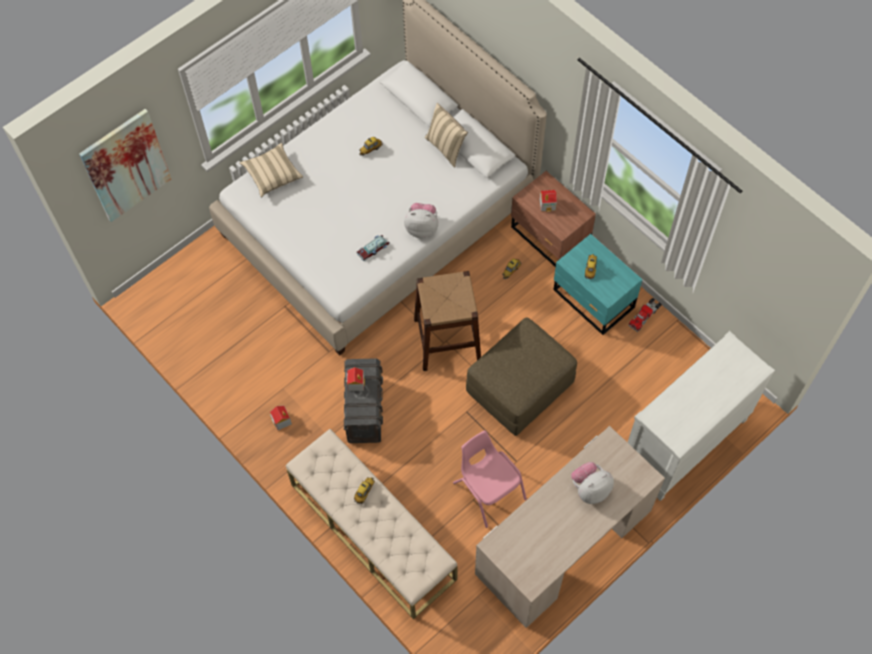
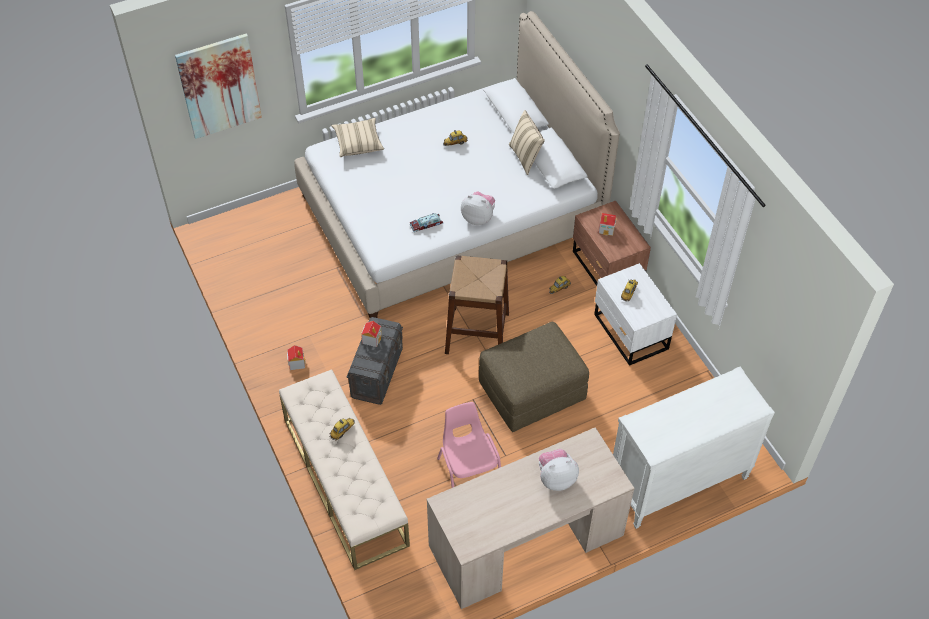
camera: 15 degrees right, 10 degrees down
turquoise nightstand [553,234,643,335] -> white nightstand [594,263,677,366]
toy truck [628,297,662,332] -> none

